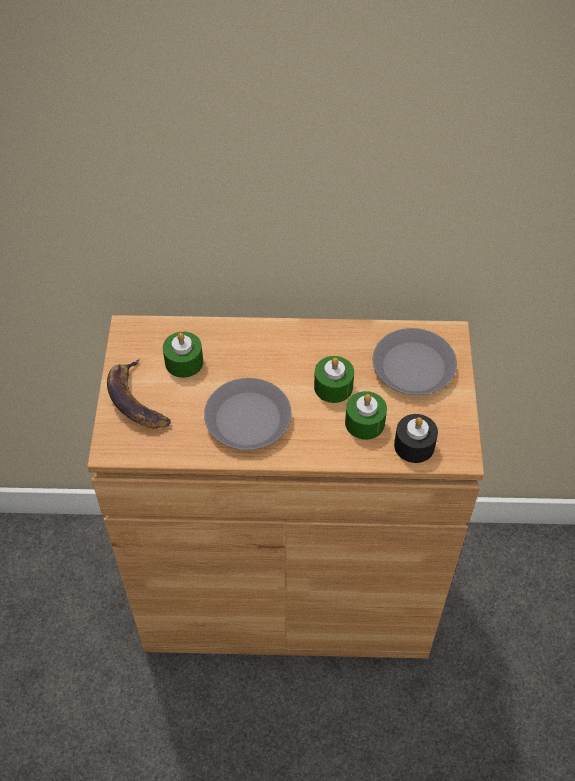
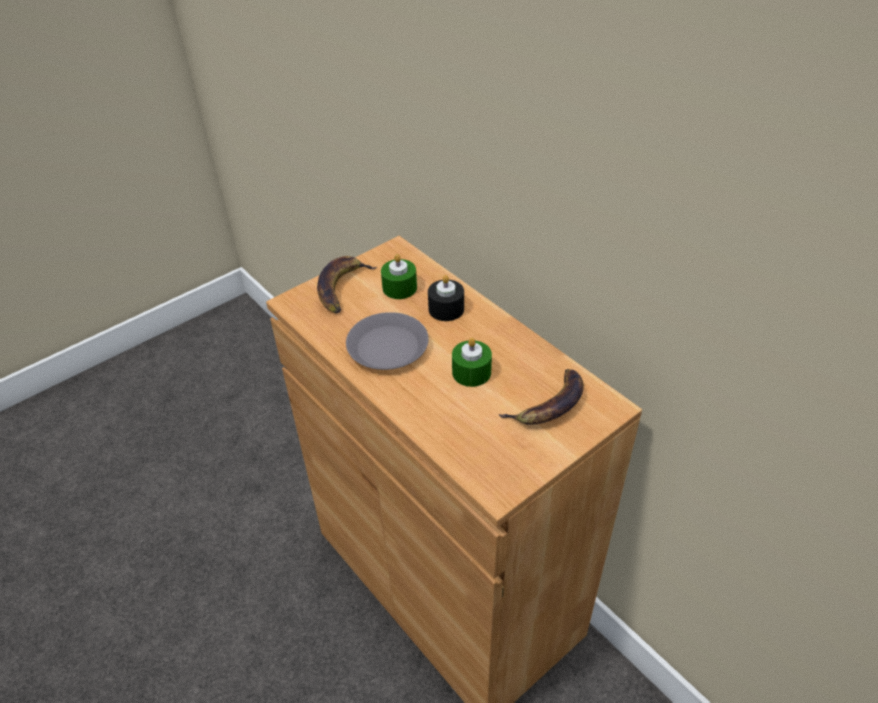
camera: 50 degrees right, 10 degrees down
green candle [345,391,387,440] -> none
grey plate [373,328,457,395] -> banana [498,369,584,425]
black candle [394,414,438,463] -> black candle moved to [428,275,464,321]

